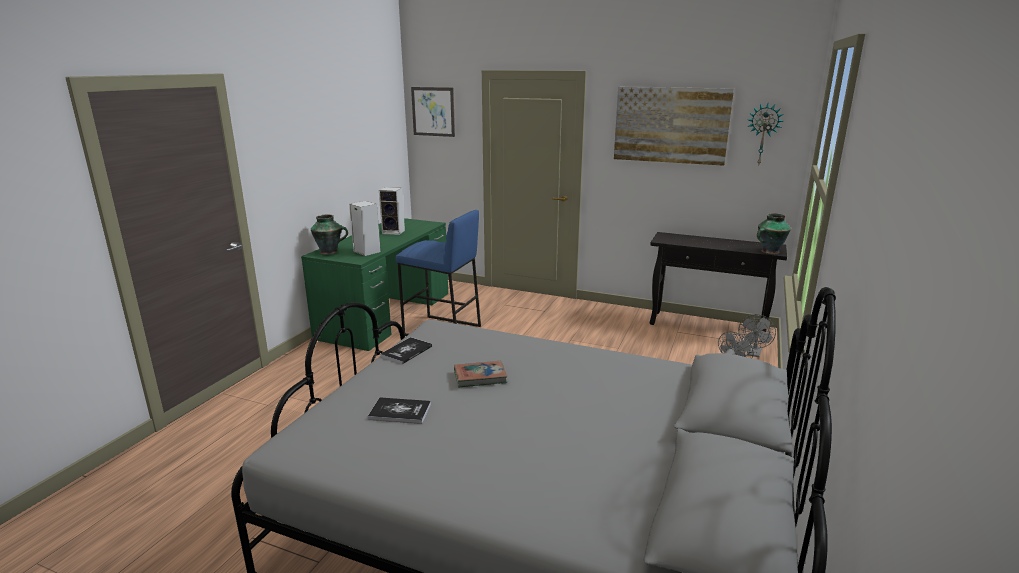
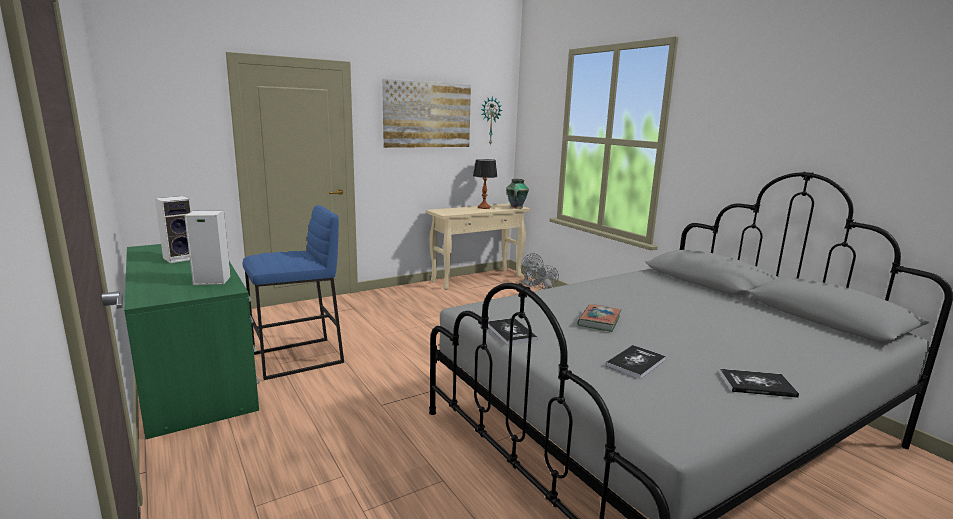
camera: 55 degrees left, 5 degrees down
vase [311,214,348,255] -> none
picture [411,87,455,137] -> none
black console table [650,232,787,342] -> beige console table [426,203,530,290]
none -> table lamp [473,159,497,209]
none -> book [719,369,799,398]

